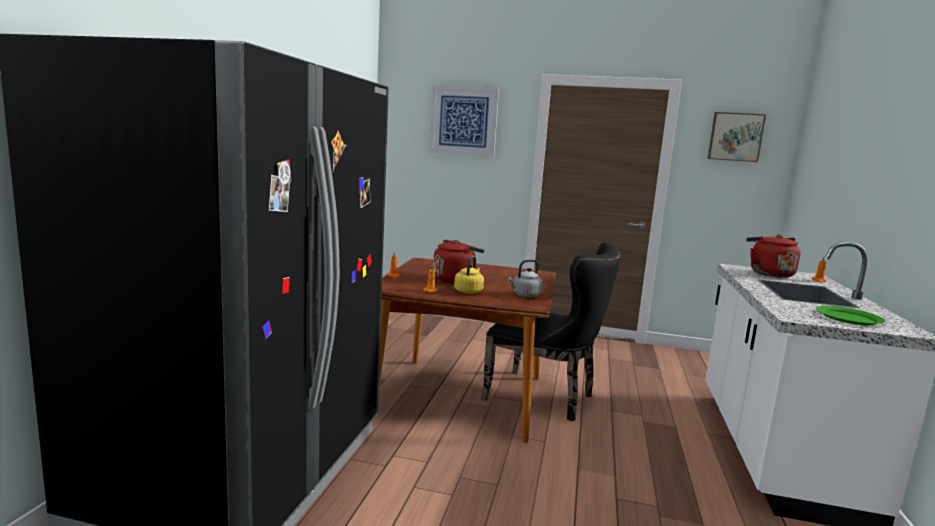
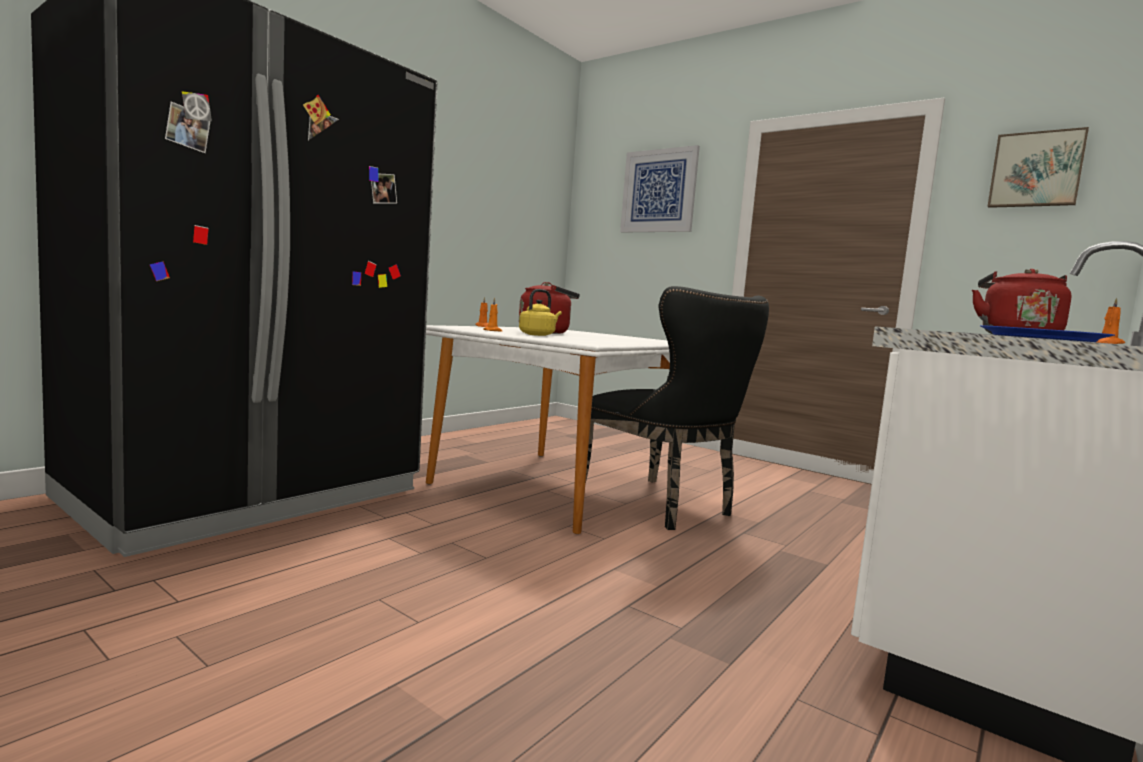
camera: 25 degrees right, 5 degrees down
brown dining table [378,258,556,443] -> white dining table [426,325,670,534]
grey kettle [507,259,543,297] -> none
green plate [816,306,885,326] -> blue plate [980,325,1115,342]

